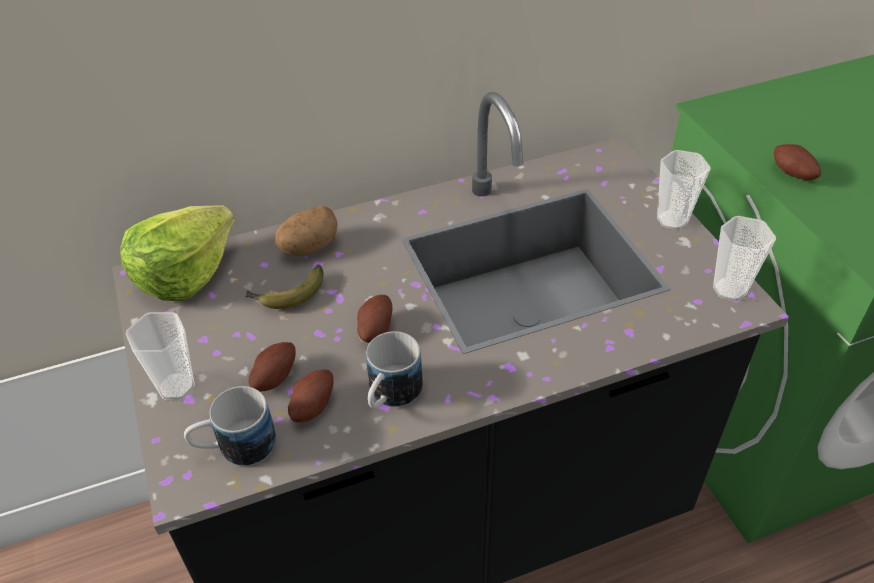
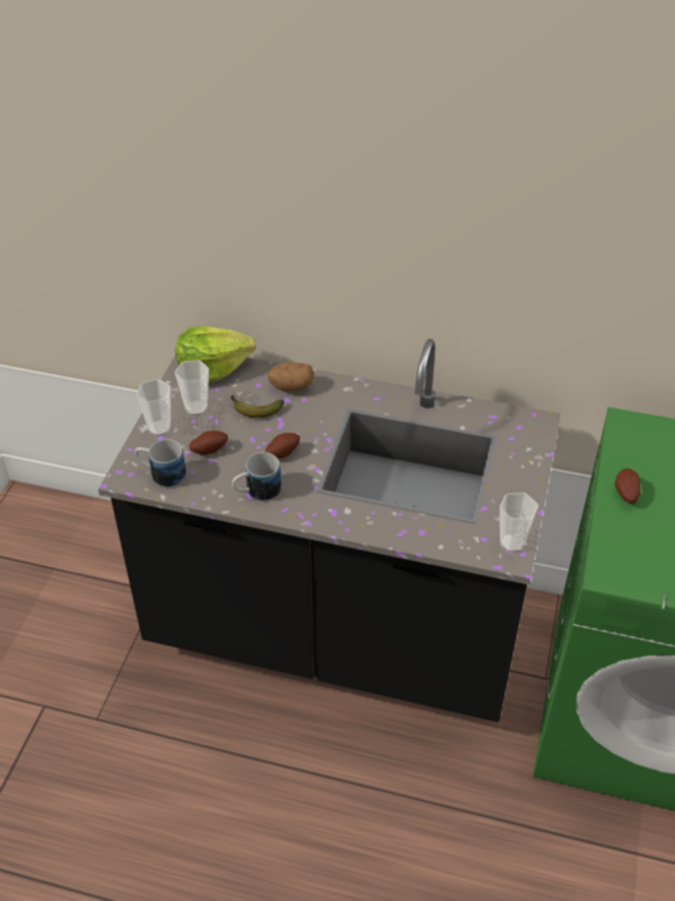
camera: 35 degrees right, 0 degrees up
potato [288,370,334,422] -> none
cup [657,150,711,230] -> cup moved to [175,360,209,416]

